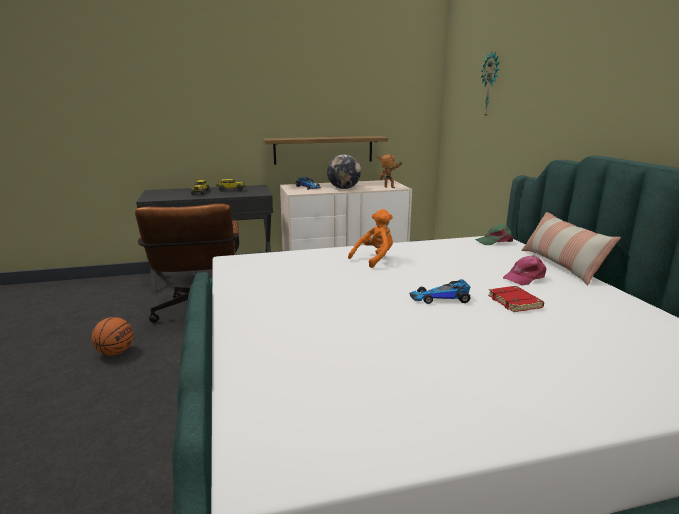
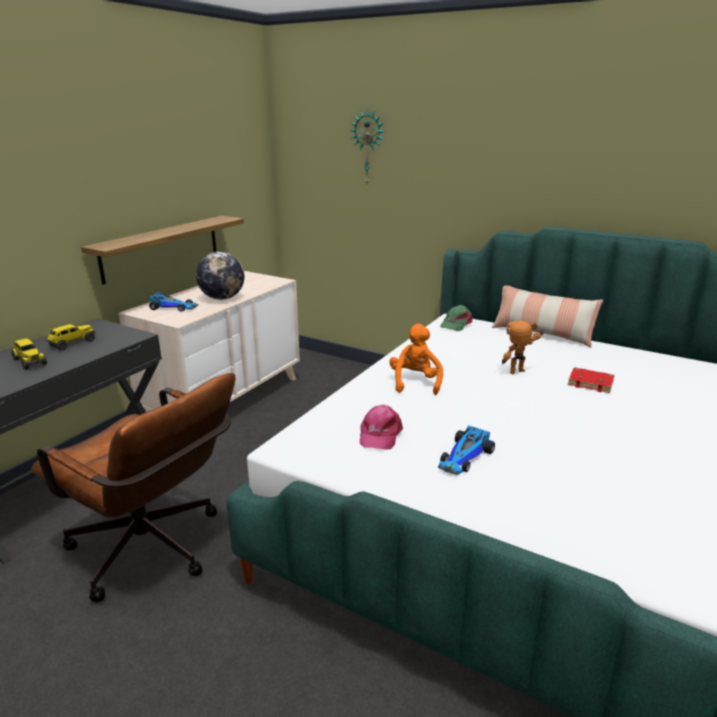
camera: 45 degrees left, 5 degrees up
basketball [91,317,133,355] -> none
toy robot [377,155,402,188] -> toy robot moved to [502,321,544,374]
toy car [409,279,471,304] -> toy car moved to [438,426,495,475]
pink cap [503,255,546,286] -> pink cap moved to [360,405,403,449]

